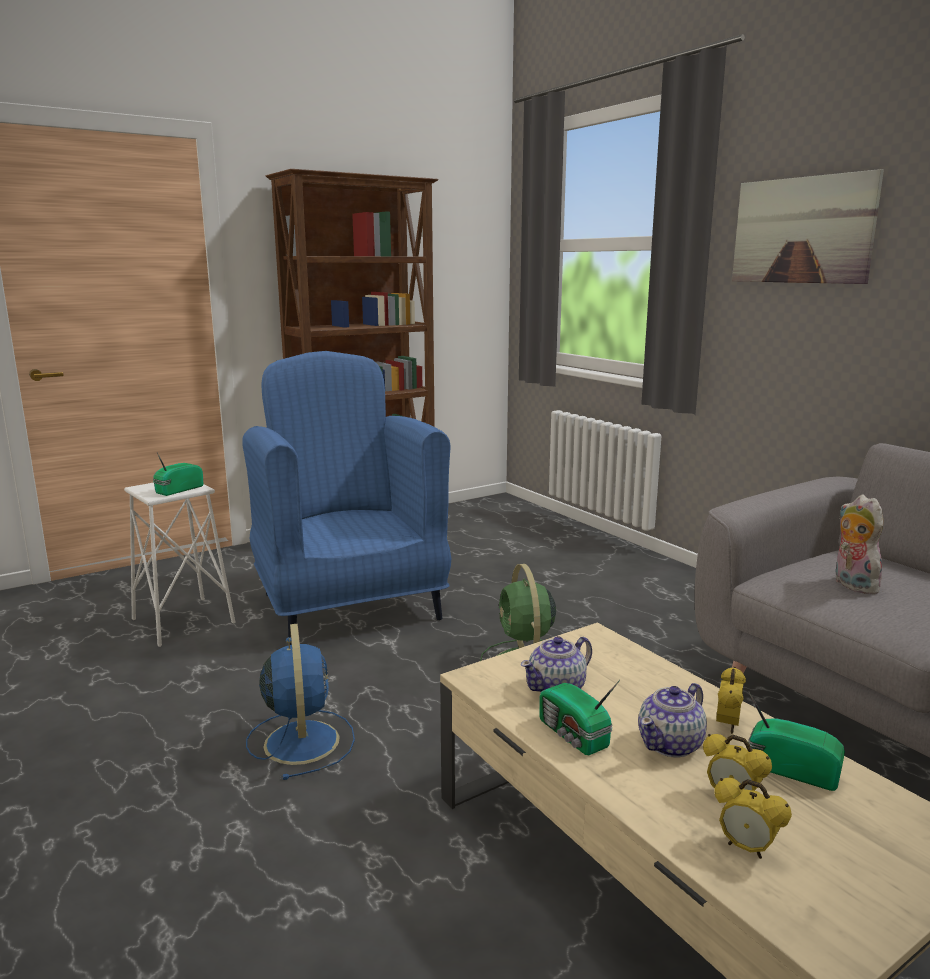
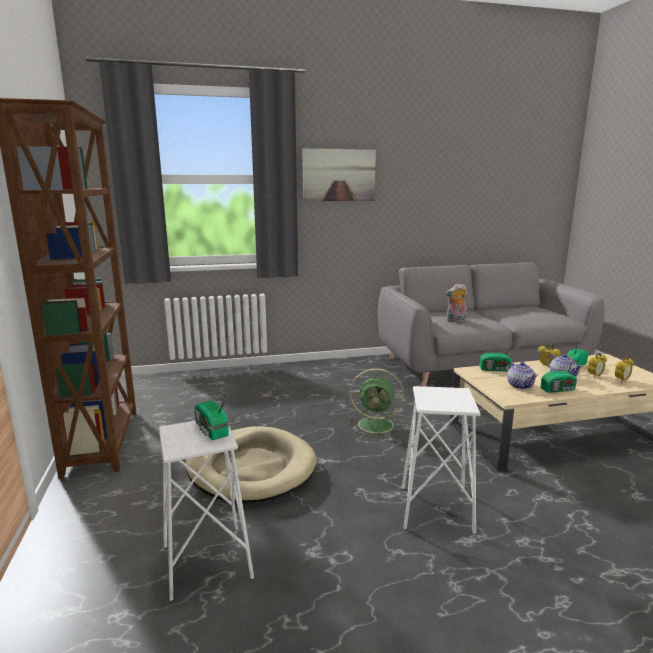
camera: 70 degrees left, 0 degrees up
blue armchair [242,351,451,645] -> beige dog bed [185,426,317,503]
blue fan [246,624,355,780] -> white stool [402,386,481,534]
none -> radio [480,342,513,371]

